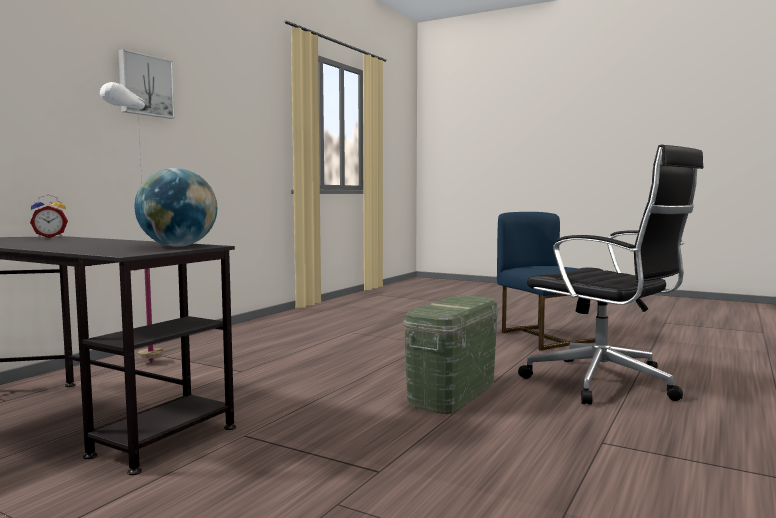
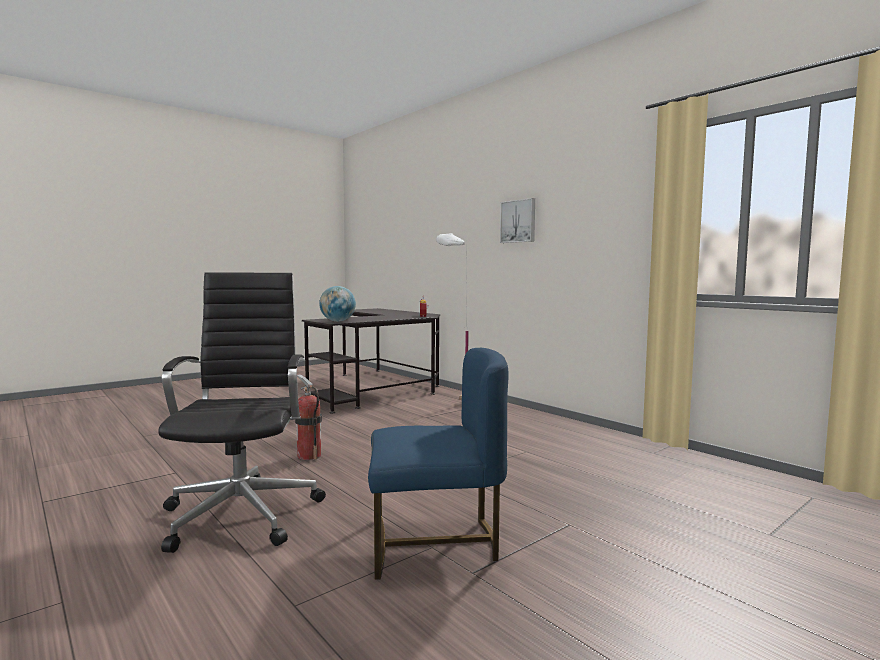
camera: 110 degrees right, 0 degrees up
green storage box [403,295,499,414] -> fire extinguisher [295,374,322,460]
black office chair [518,145,704,405] -> black office chair turned 105 degrees clockwise [158,272,326,553]

